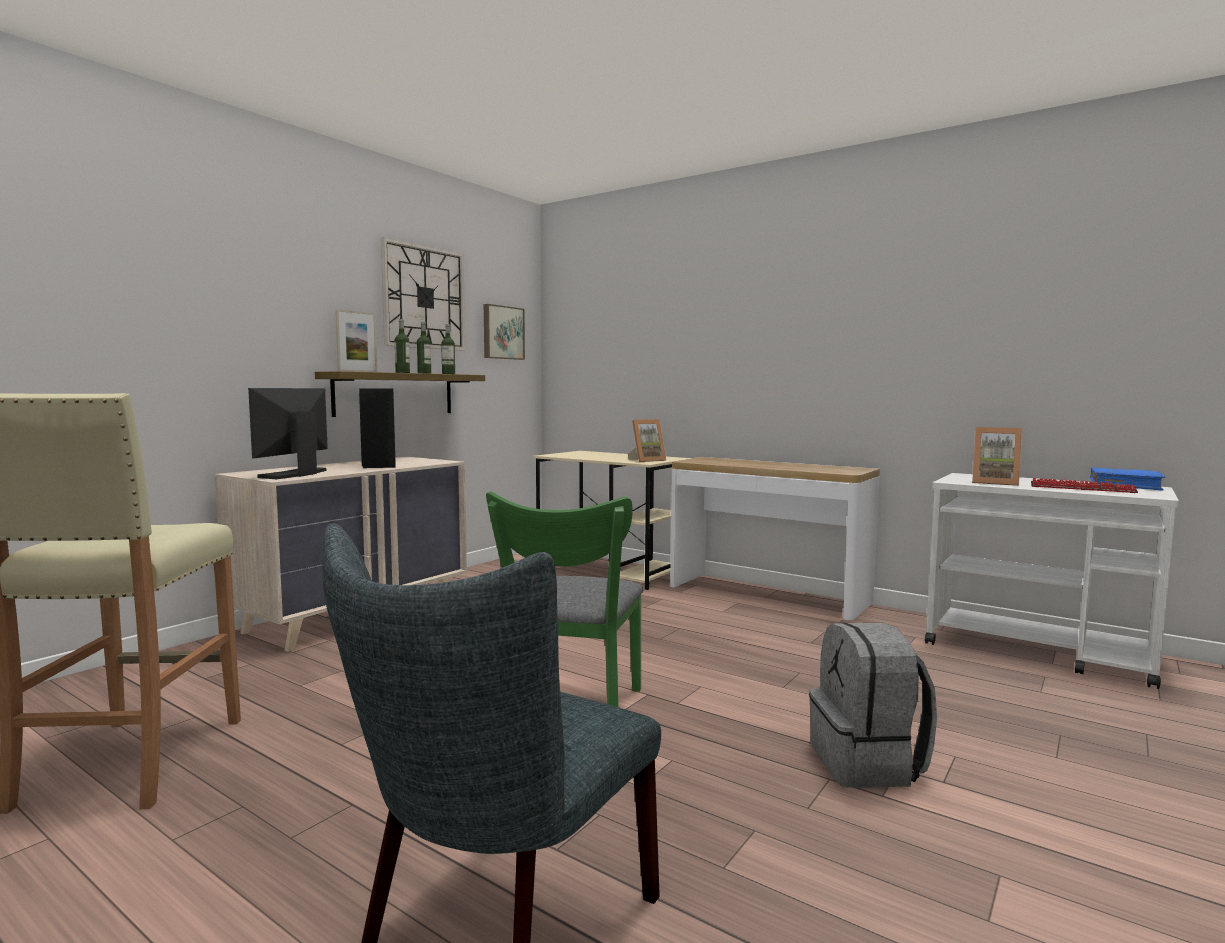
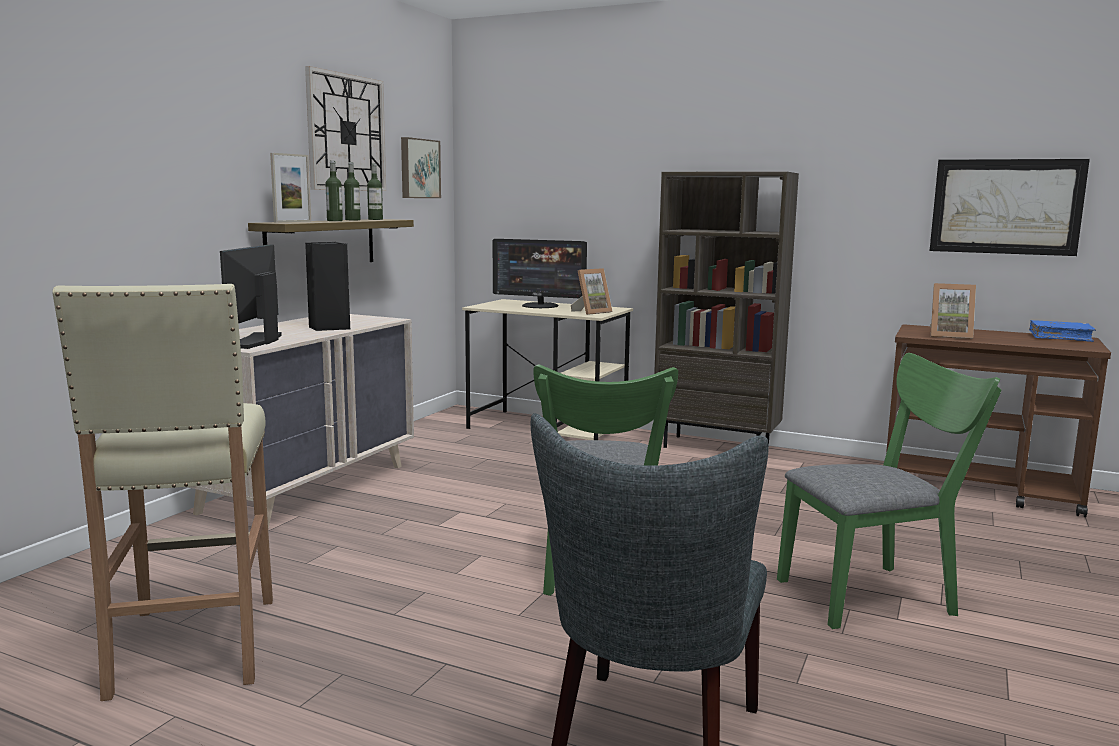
camera: 10 degrees left, 5 degrees up
console table [670,457,880,620] -> brown bookcase [654,172,799,448]
grey backpack [809,623,937,788] -> green chair [777,353,1002,629]
white cart [925,473,1179,689] -> brown cart [886,324,1111,517]
keyboard [1031,478,1138,493] -> none
none -> monitor [493,239,587,308]
none -> picture [930,159,1090,256]

